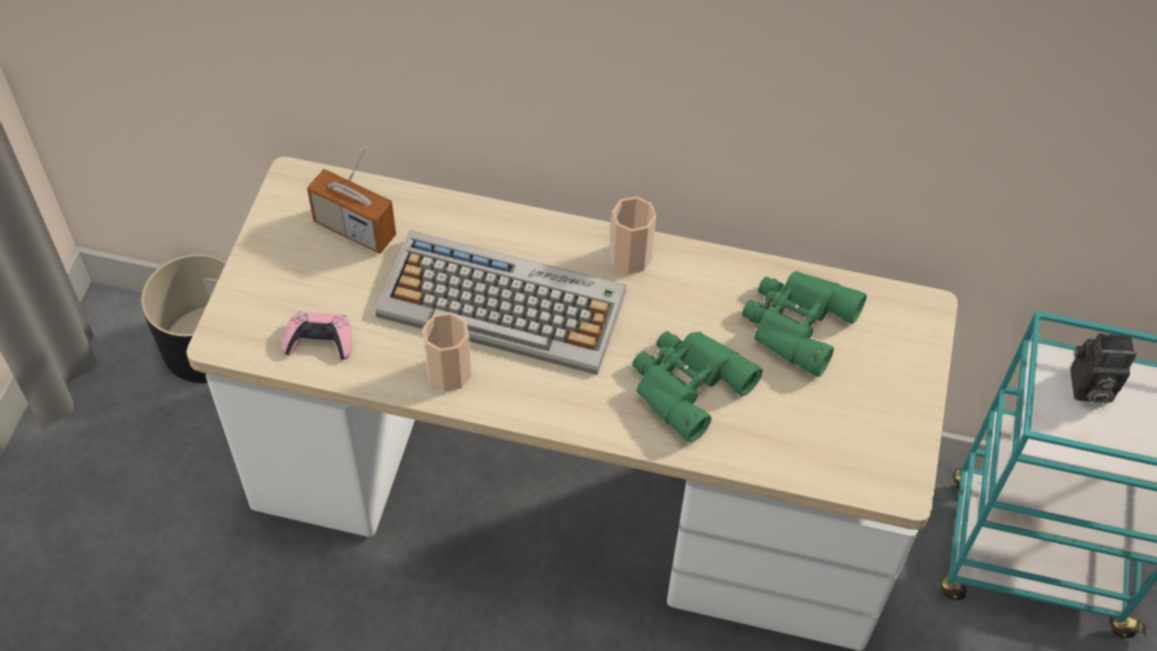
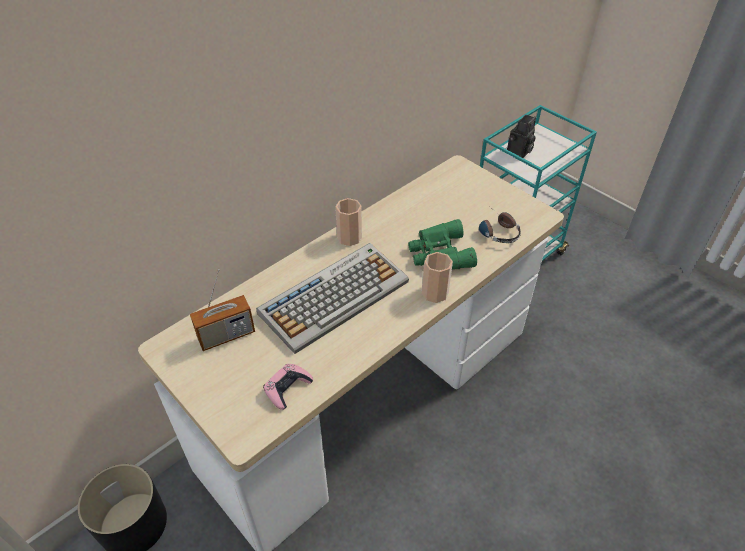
camera: 55 degrees left, 10 degrees down
cup [423,312,472,391] -> cup moved to [422,252,453,303]
green binoculars [742,271,867,377] -> none
none -> headphones [479,207,521,243]

